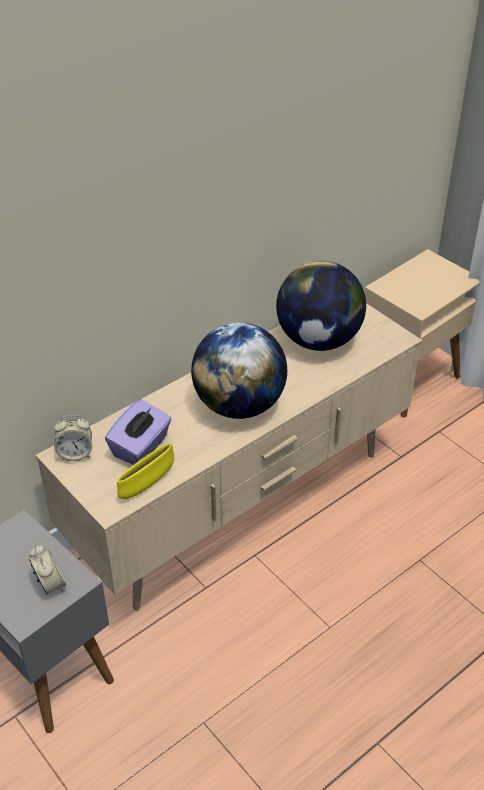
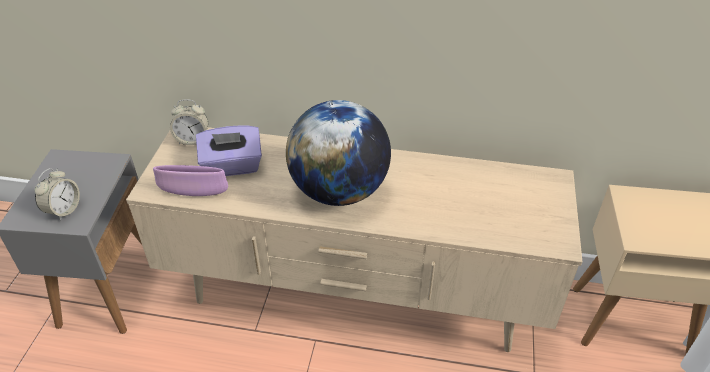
camera: 50 degrees right, 0 degrees up
alarm clock [54,415,92,461] -> alarm clock turned 45 degrees counterclockwise [170,99,208,145]
yellow bowl [117,443,174,499] -> purple bowl [153,165,228,196]
globe [276,261,366,351] -> none

